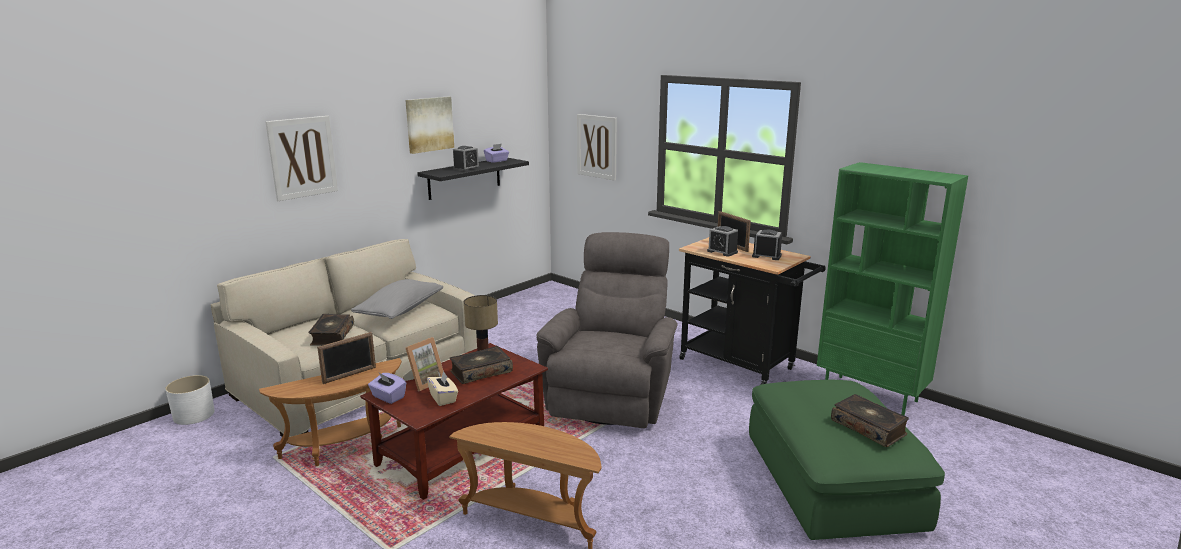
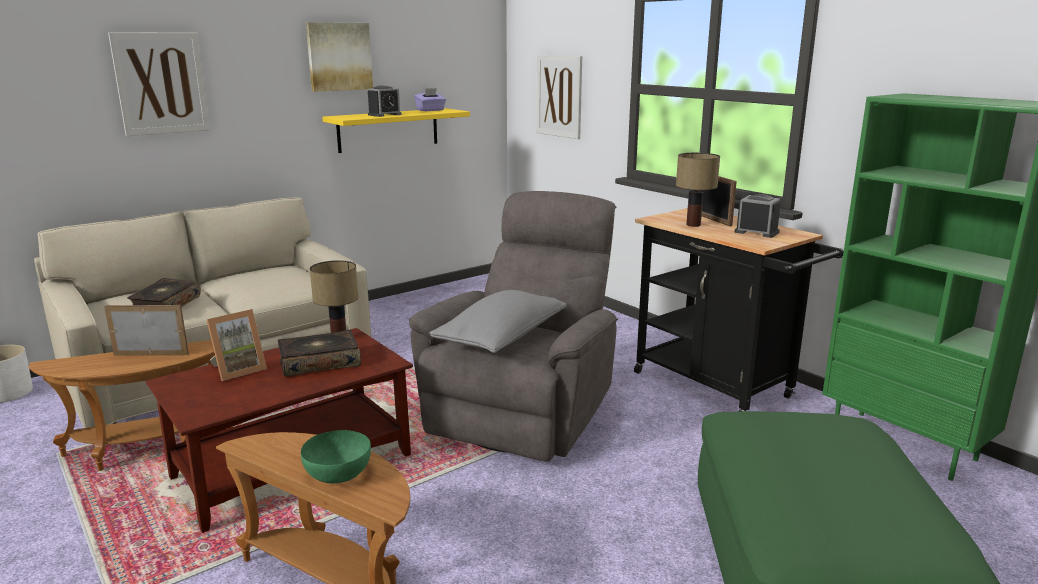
camera: 10 degrees right, 0 degrees up
picture frame [317,332,376,384] -> picture frame turned 150 degrees counterclockwise [104,305,189,356]
grey pillow [351,279,443,319] -> grey pillow moved to [430,290,567,353]
purple tissue box [368,373,406,404] -> none
black shelf [417,158,529,200] -> yellow shelf [322,108,470,153]
beige tissue box [427,371,458,406] -> none
alarm clock [707,226,738,257] -> table lamp [676,153,720,227]
book [831,394,909,447] -> none
none -> green bowl [301,430,371,483]

